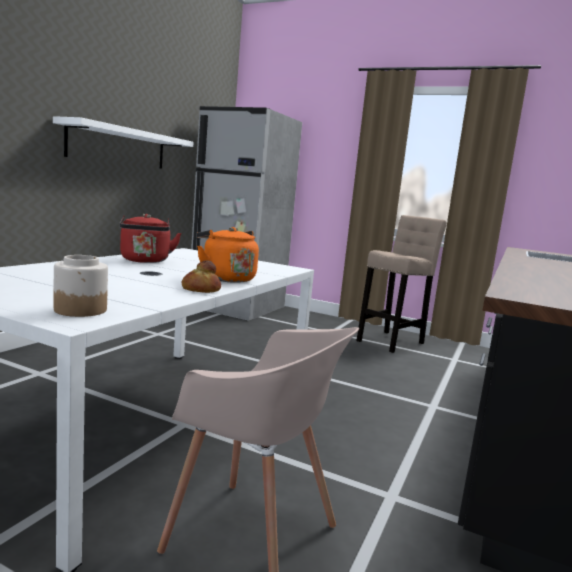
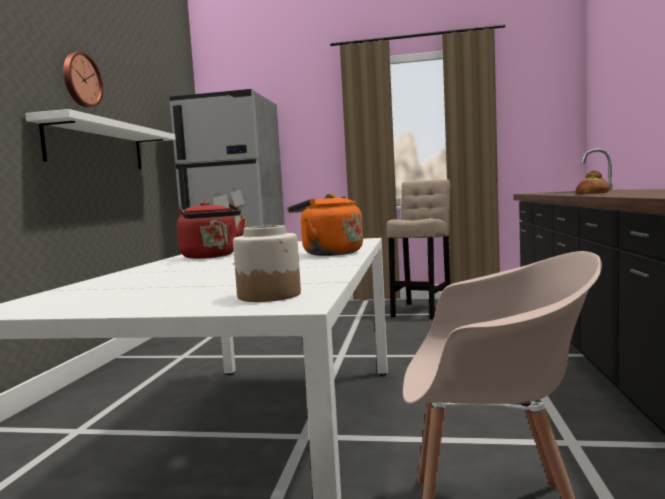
camera: 15 degrees left, 5 degrees down
bread [182,260,221,293] -> bread moved to [576,171,610,194]
none -> wall clock [63,52,103,107]

